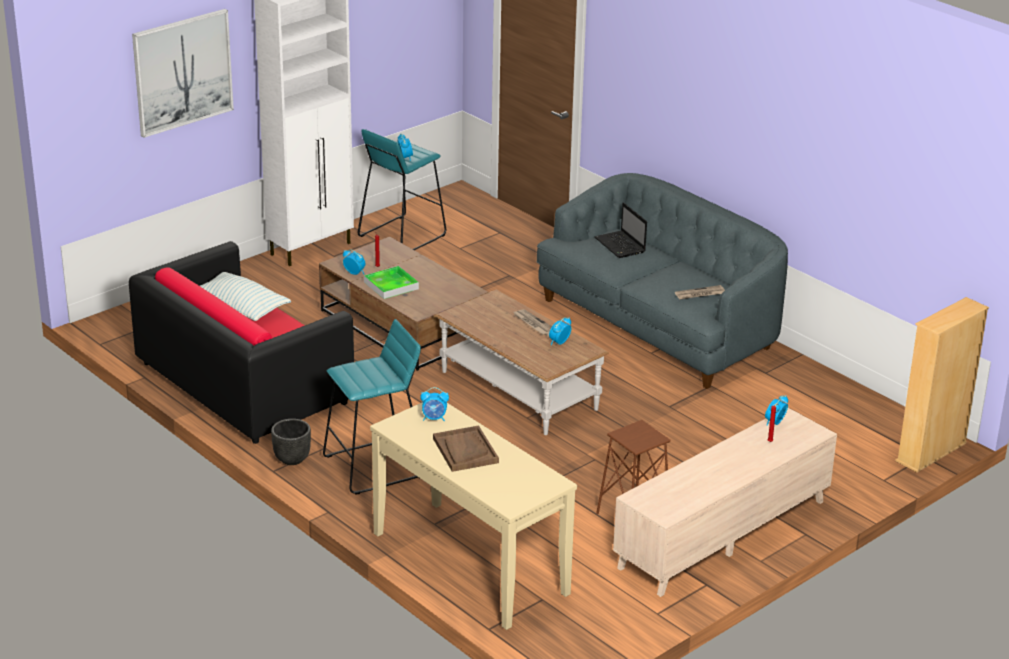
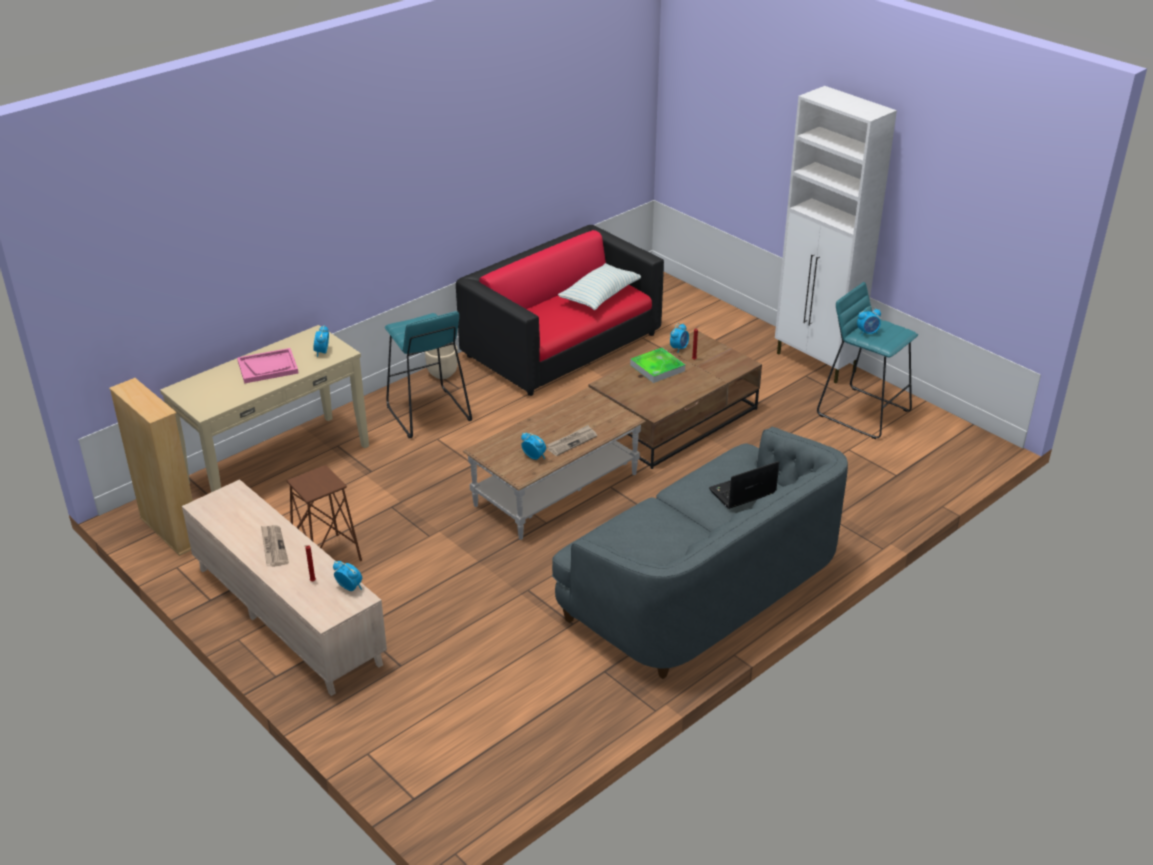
camera: 90 degrees right, 5 degrees up
picture [132,9,234,138] -> none
black planter [271,419,311,465] -> beige planter [425,342,458,379]
brown tray [433,426,499,472] -> pink tray [237,348,299,383]
newspaper [675,285,725,299] -> newspaper moved to [261,525,289,567]
beige bookcase [895,297,989,472] -> beige bookcase moved to [109,378,193,556]

